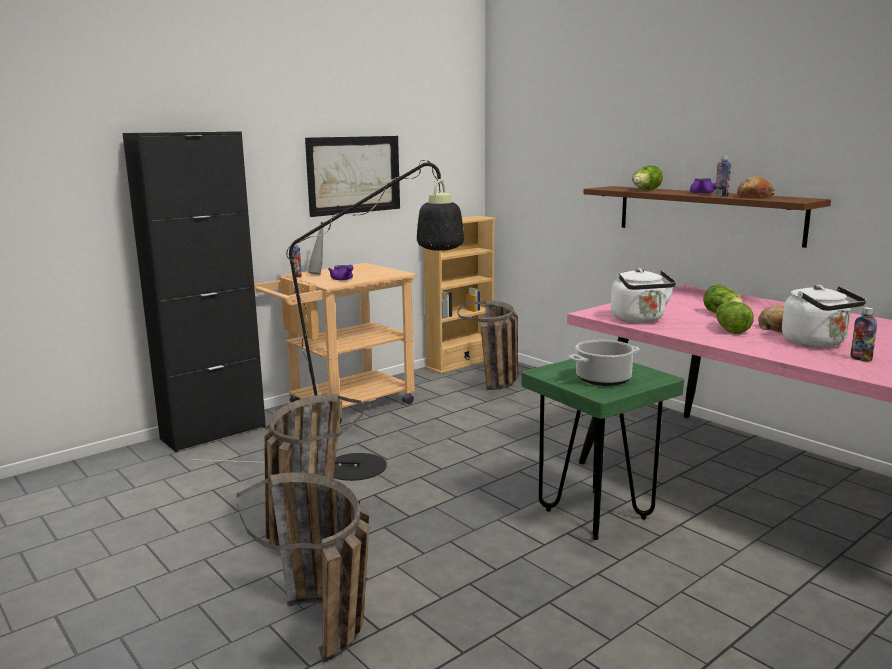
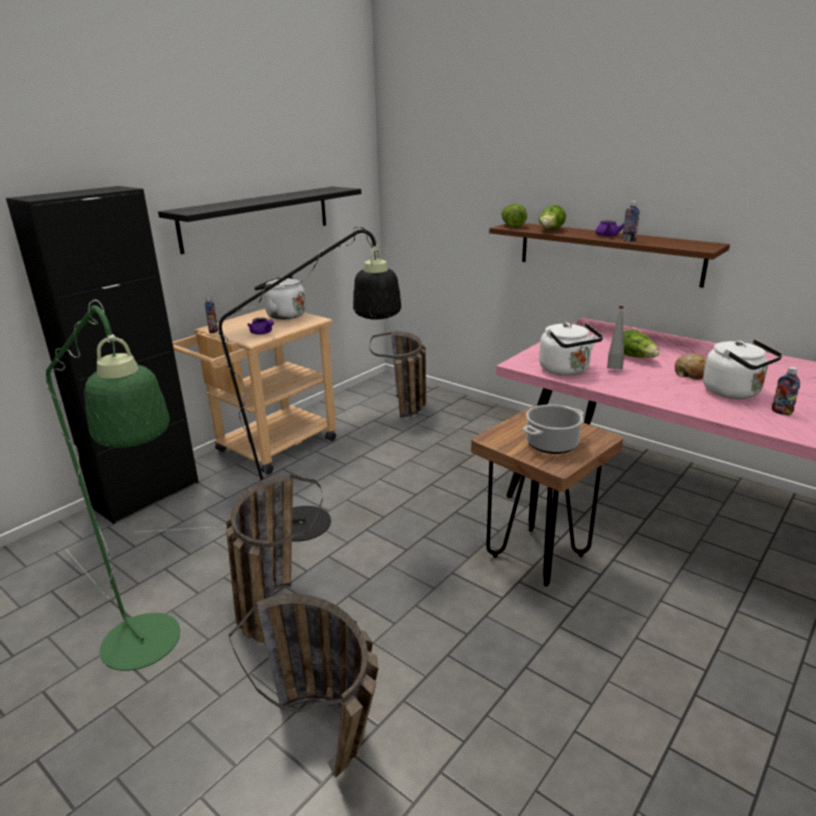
camera: 10 degrees left, 10 degrees up
picture [305,136,400,217] -> black shelf [158,187,361,254]
grey bottle [308,222,324,275] -> grey bottle moved to [607,306,624,370]
beige bookcase [424,216,496,374] -> none
green stool [521,359,684,540] -> brown stool [471,406,623,587]
lettuce [716,302,754,334] -> lettuce moved to [501,204,527,228]
bread [737,177,775,199] -> none
none -> green floor lamp [46,300,180,671]
none -> white kettle [254,275,306,320]

